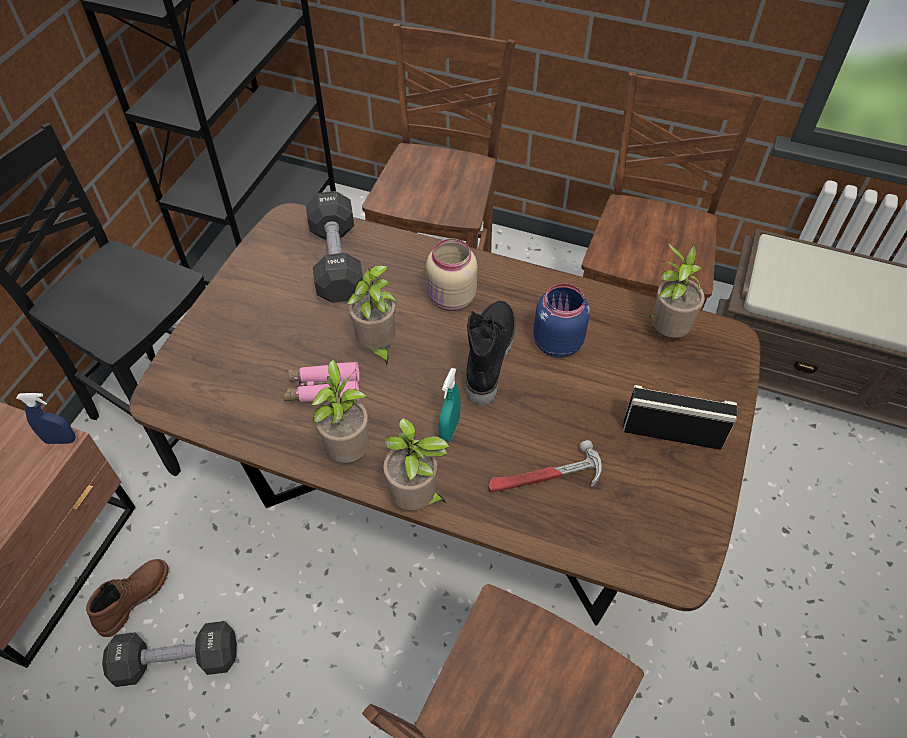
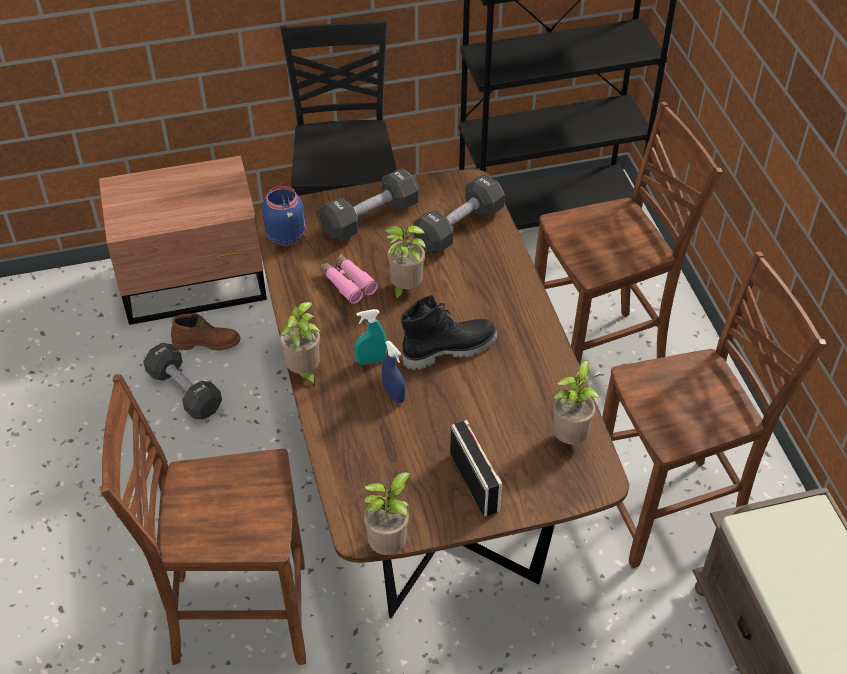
camera: 55 degrees right, 5 degrees down
blue spray bottle [16,393,76,444] -> blue spray bottle moved to [382,341,405,403]
potted plant [311,359,369,463] -> potted plant moved to [363,472,412,555]
beige jar [426,238,477,311] -> none
hammer [488,440,602,492] -> none
blue jar [533,283,590,358] -> blue jar moved to [262,186,305,246]
none -> black dumbbell [320,168,419,241]

